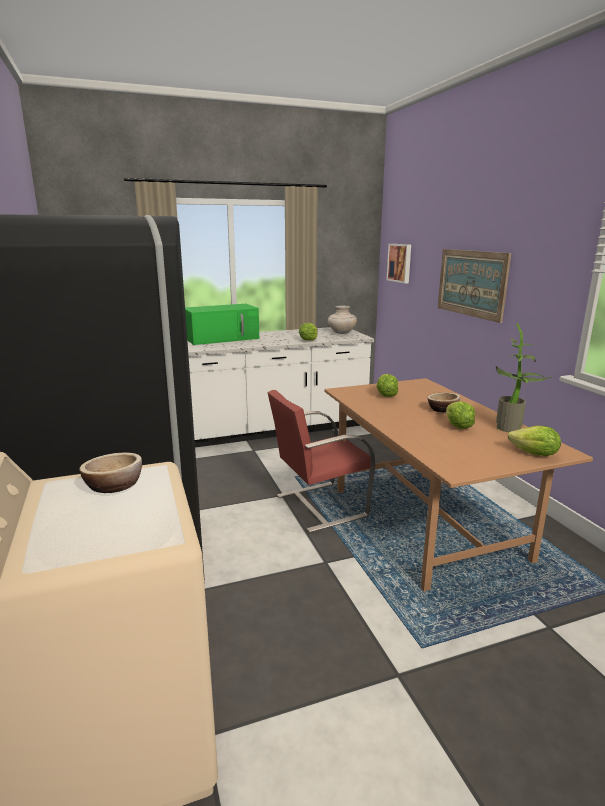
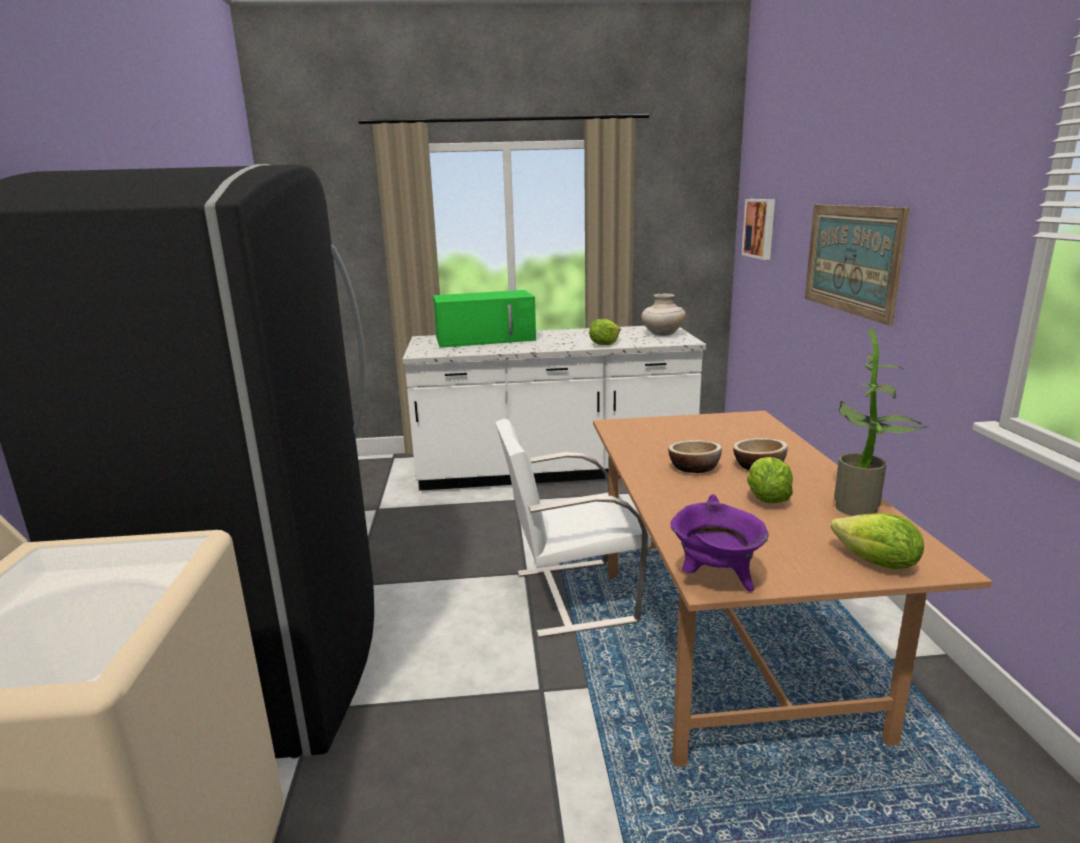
camera: 15 degrees right, 0 degrees up
bowl [79,453,142,493] -> bowl moved to [668,440,722,473]
red chair [267,390,376,533] -> white chair [495,419,651,638]
lettuce [376,374,398,397] -> none
none -> purple cooking pot [670,494,768,592]

